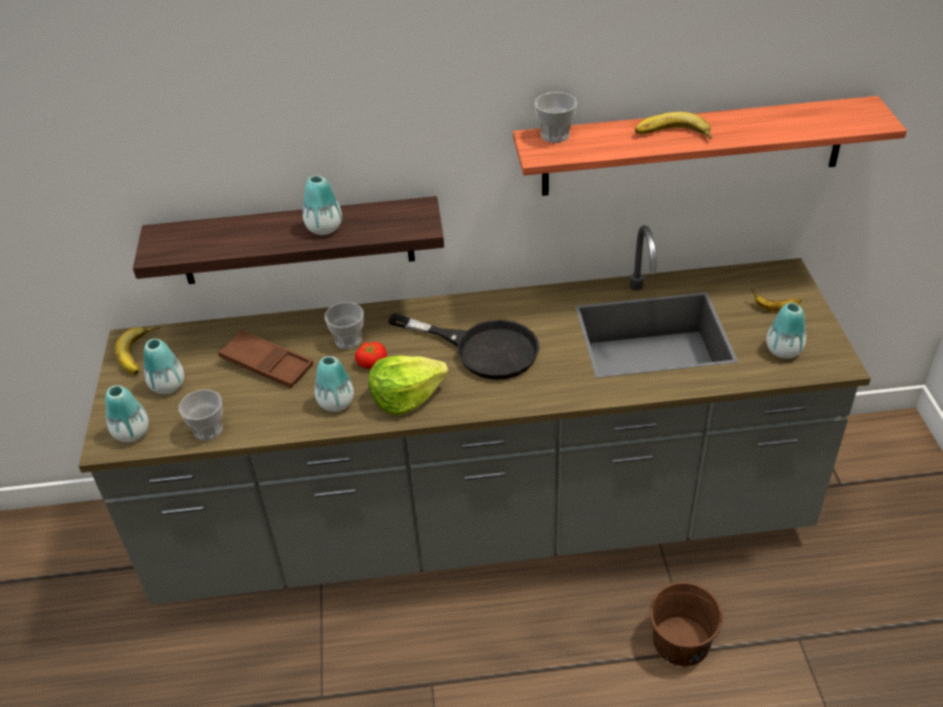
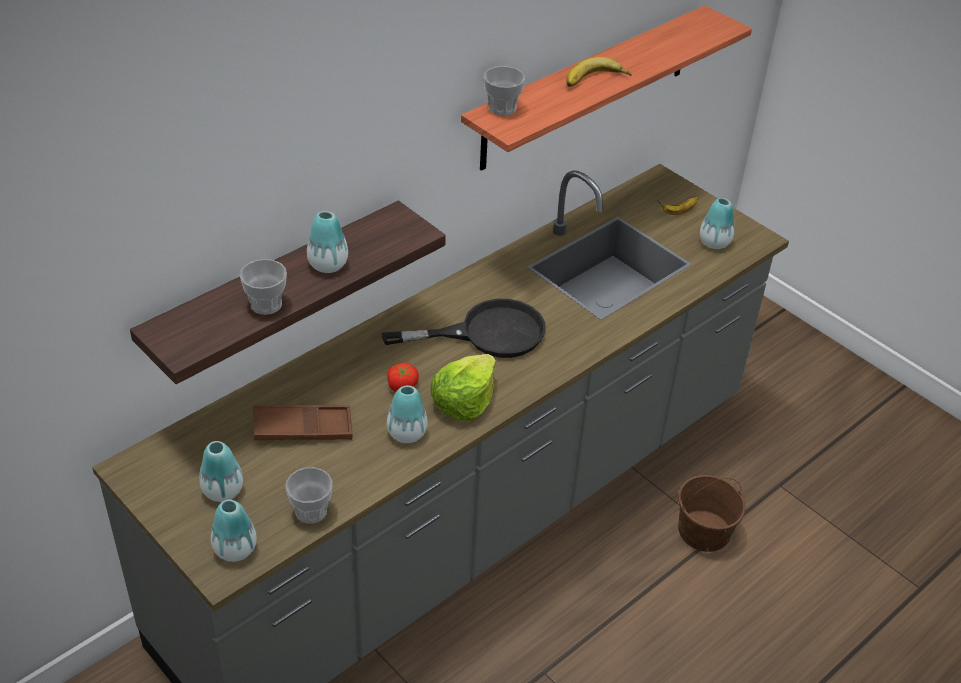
camera: 40 degrees left, 0 degrees up
banana [115,327,160,375] -> none
cup [325,302,364,349] -> cup moved to [240,259,287,315]

